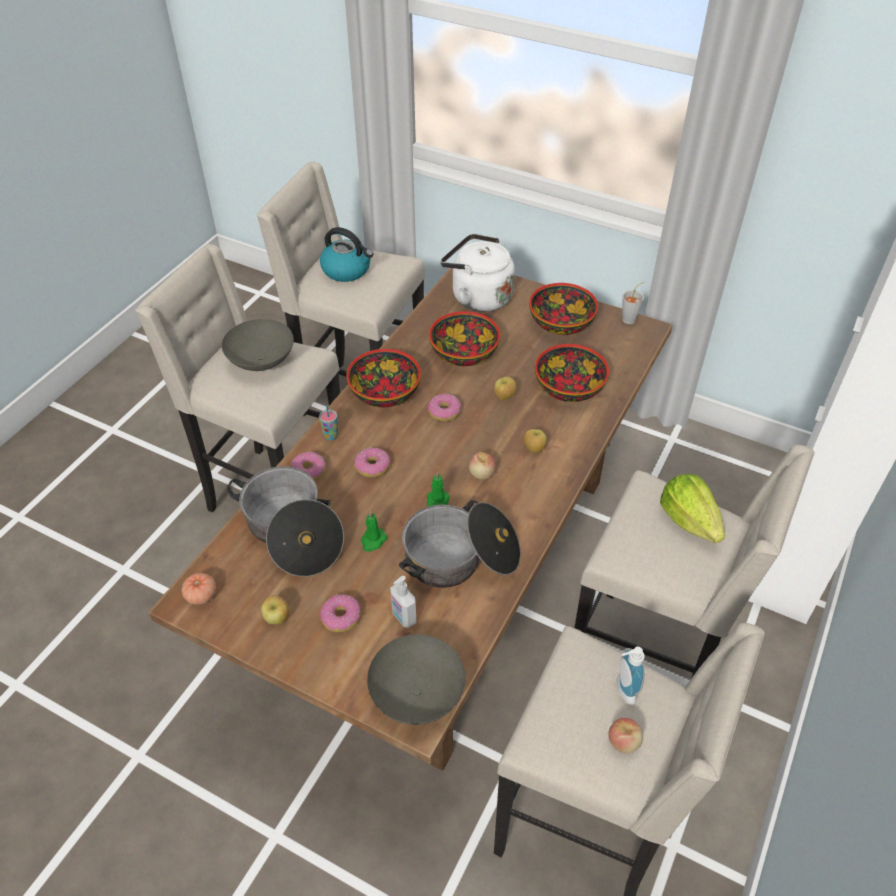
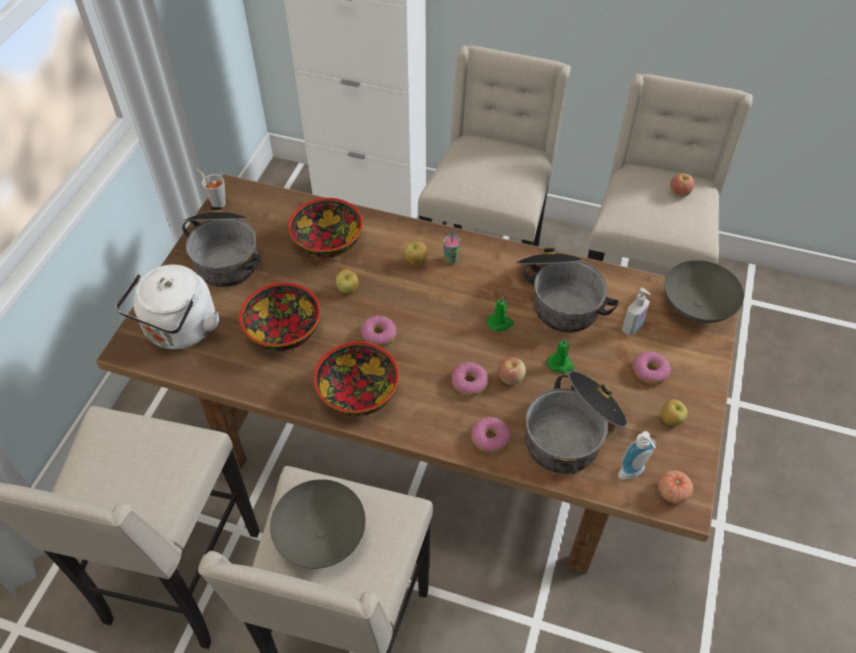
camera: 100 degrees left, 5 degrees up
cup [319,405,338,440] -> cup moved to [443,231,461,264]
kettle [320,227,373,282] -> none
apple [469,452,496,479] -> apple moved to [498,357,526,385]
bowl [529,283,598,335] -> cooking pot [182,206,262,287]
soap dispenser [617,646,645,705] -> soap dispenser moved to [618,431,656,480]
lettuce [660,474,725,543] -> none

